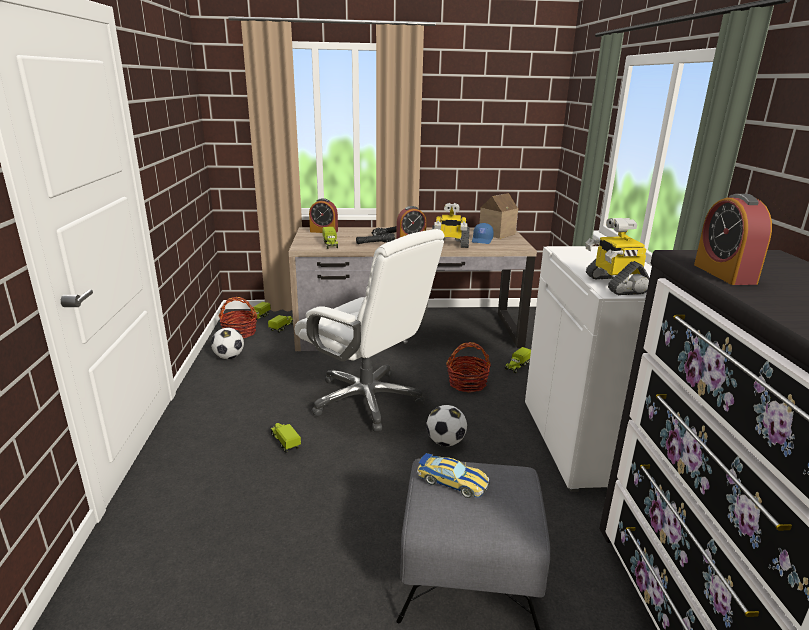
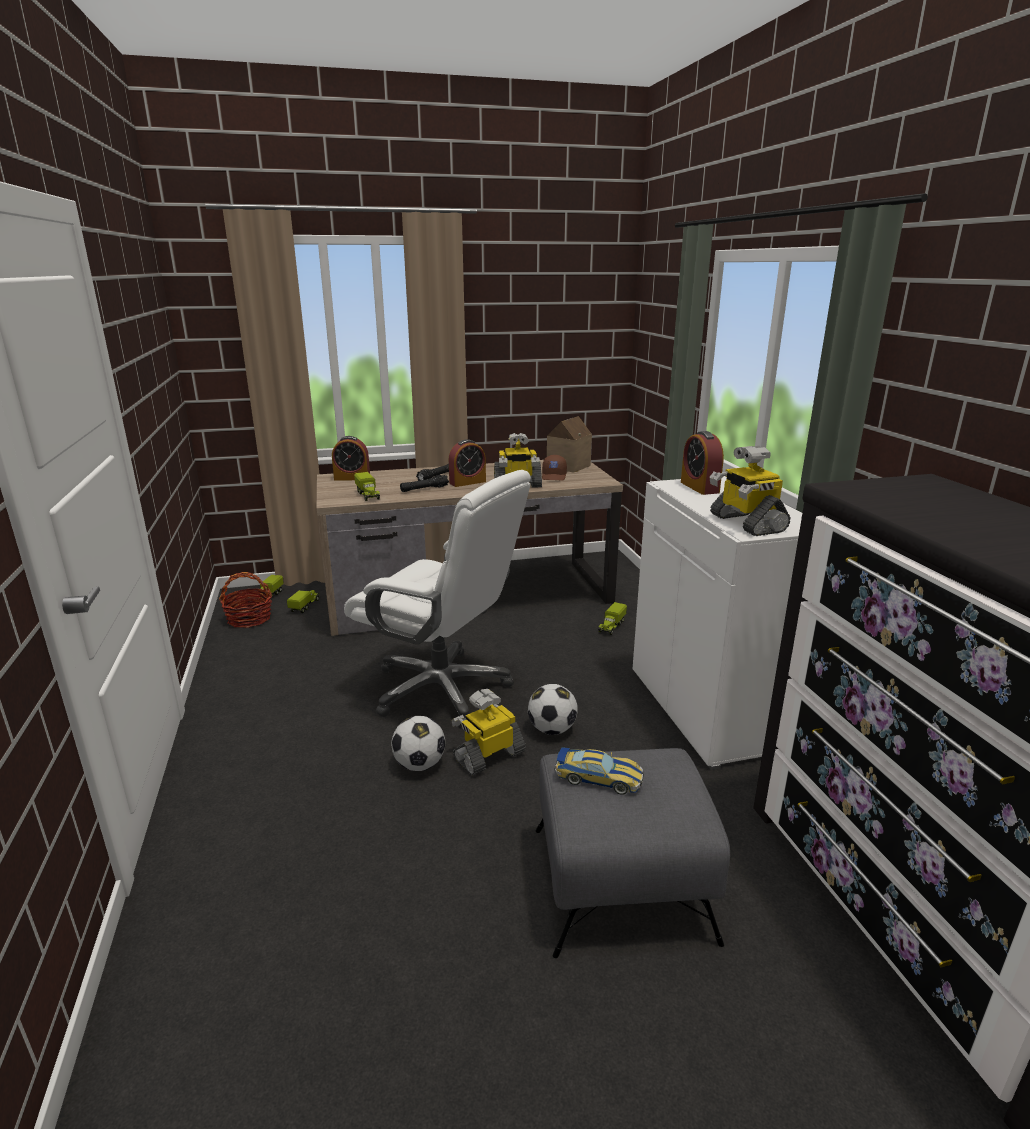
camera: 10 degrees left, 0 degrees up
football [211,328,244,359] -> football moved to [391,716,445,771]
toy truck [270,423,301,453] -> none
basket [446,342,491,393] -> none
blue cap [472,223,494,244] -> brown cap [542,455,567,480]
alarm clock [694,194,772,285] -> alarm clock moved to [681,431,724,495]
none -> toy robot [452,689,526,776]

